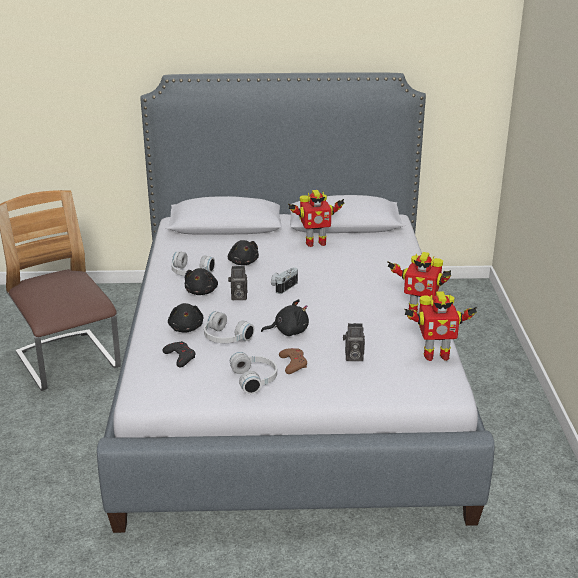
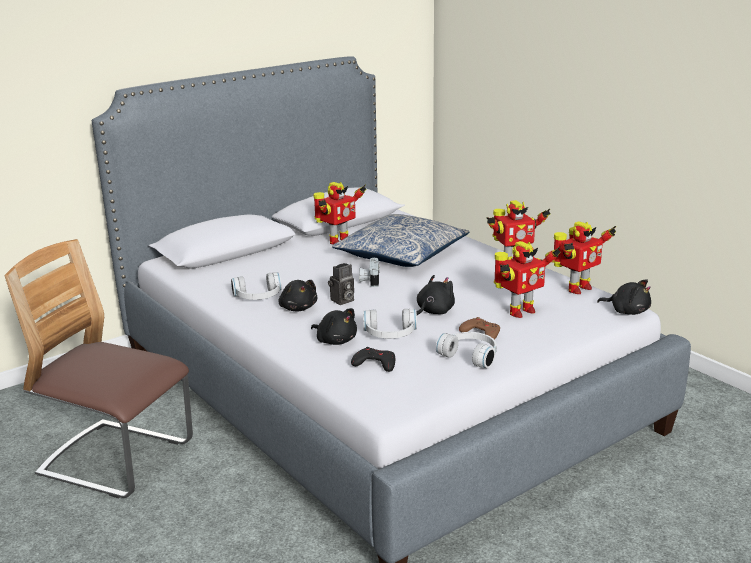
camera: 35 degrees left, 5 degrees down
black plush toy [228,240,259,266] -> black plush toy moved to [597,279,651,315]
camera [343,323,365,361] -> toy robot [494,241,561,318]
none -> pillow [332,214,470,267]

